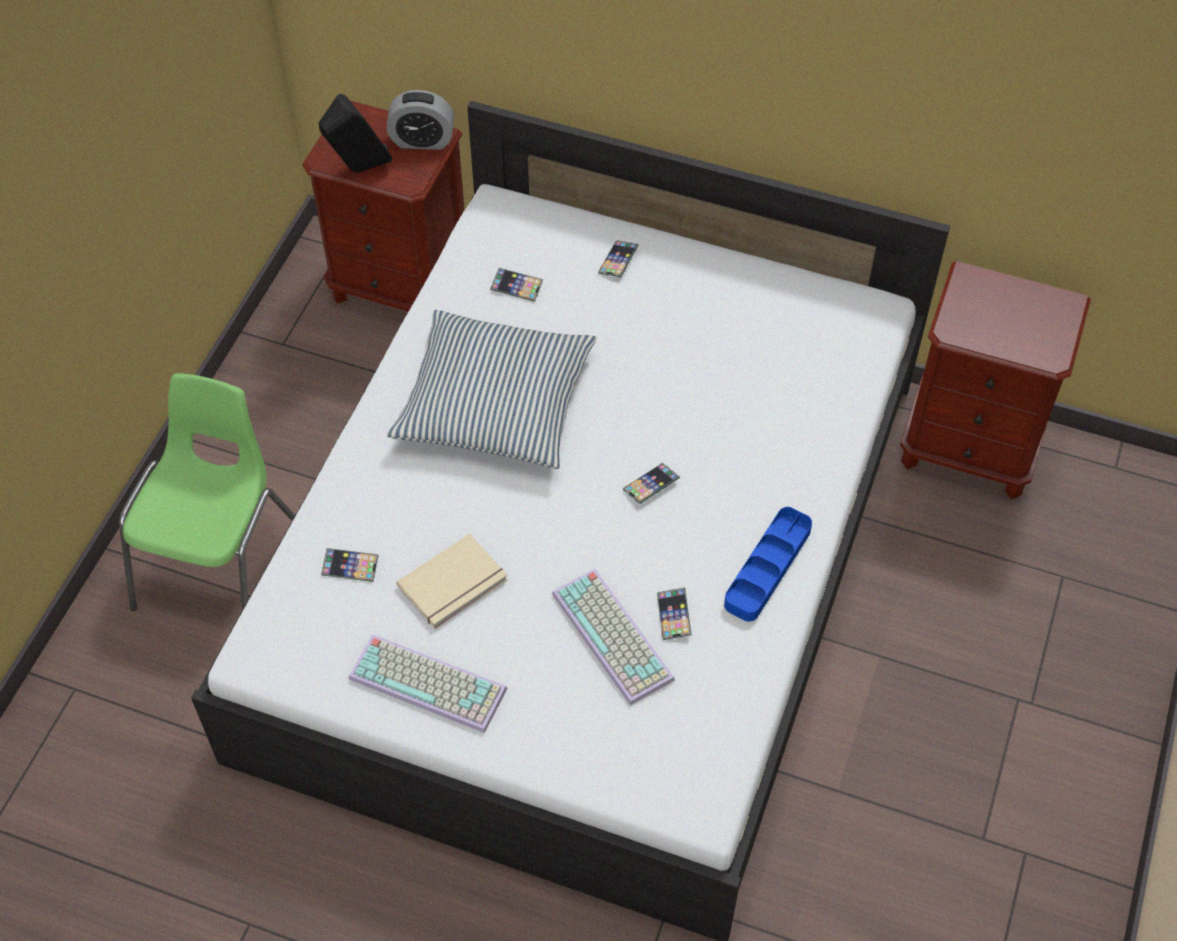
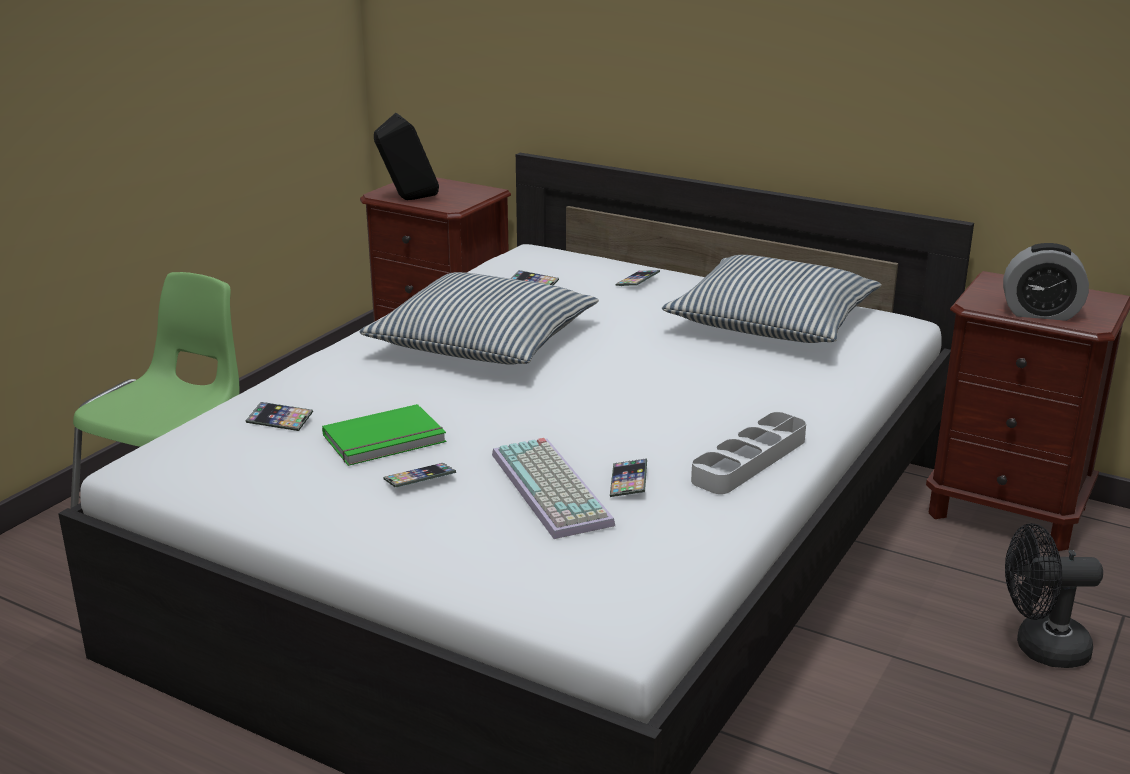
camera: 10 degrees right, 30 degrees down
keyboard [349,634,507,733] -> none
alarm clock [387,90,454,150] -> alarm clock moved to [1003,243,1089,321]
beige book [397,534,508,629] -> green book [322,404,446,466]
phone [623,463,680,504] -> phone moved to [383,463,456,488]
blue tray [724,507,812,621] -> grey tray [691,412,806,494]
none -> pillow [662,255,882,343]
none -> black fan [1005,523,1103,668]

